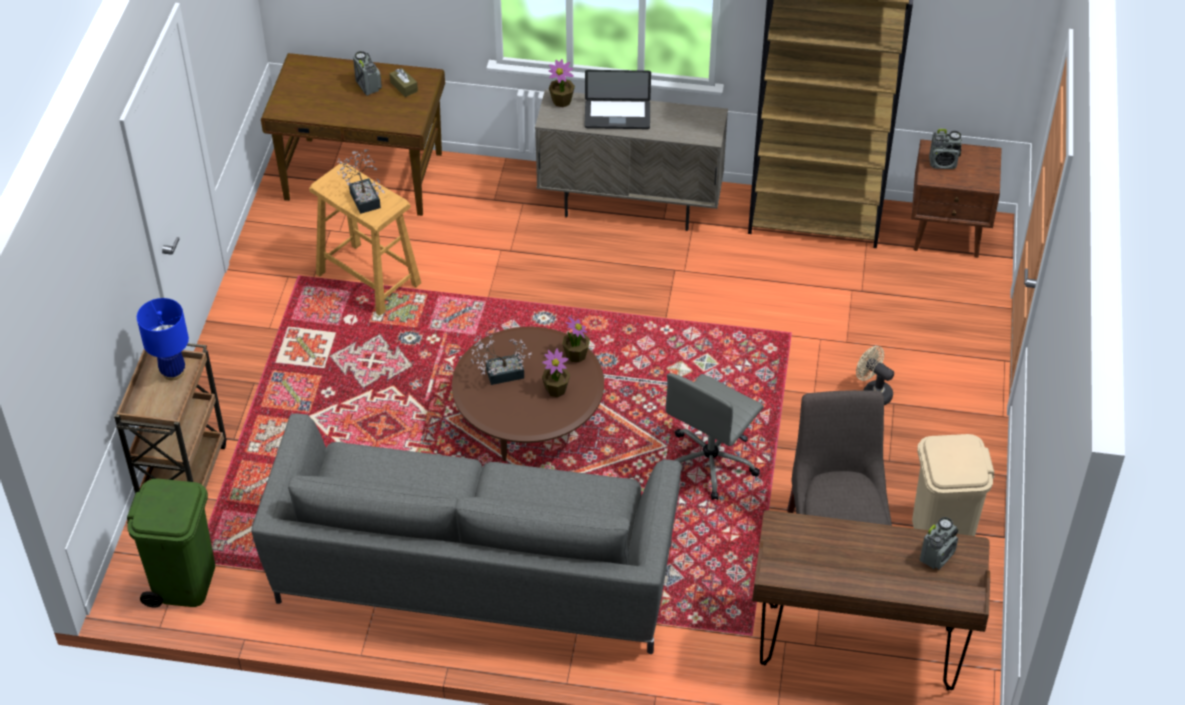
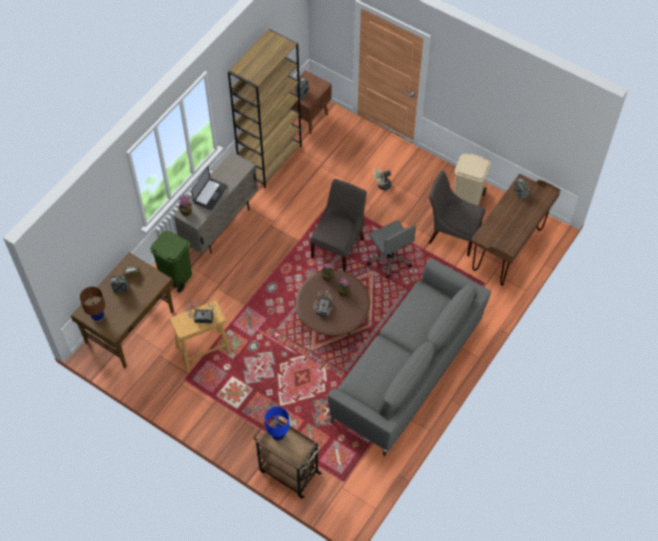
camera: 65 degrees left, 10 degrees up
green trash can [127,479,215,607] -> green trash can moved to [150,231,192,293]
none -> brown table lamp [80,287,105,322]
none -> grey chair [310,179,367,271]

